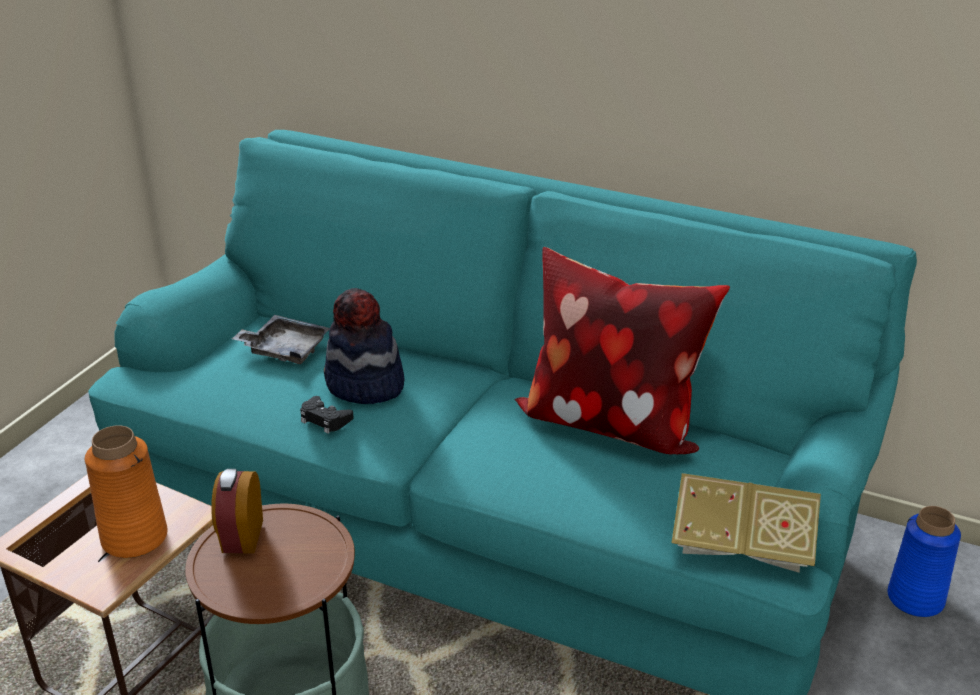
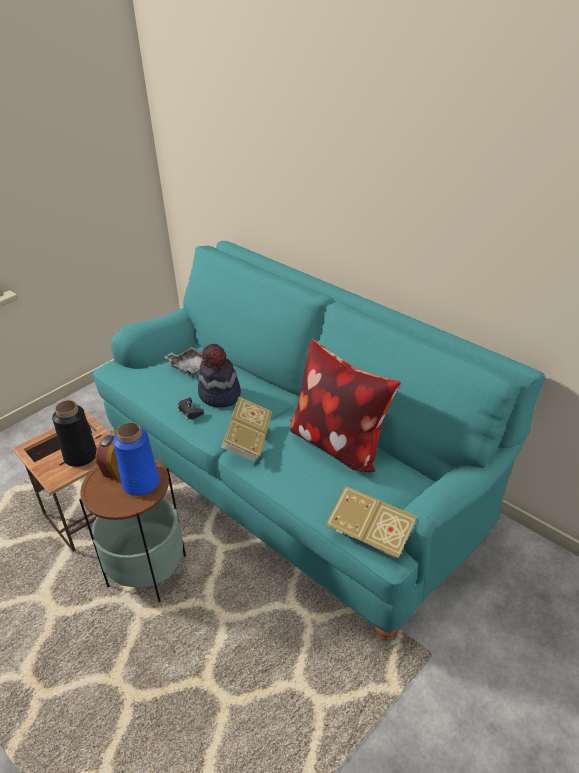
camera: 20 degrees right, 5 degrees up
orange vase [85,425,168,558] -> black vase [52,400,97,467]
blue vase [888,506,961,617] -> blue vase moved to [113,422,159,496]
none -> book [221,397,272,461]

